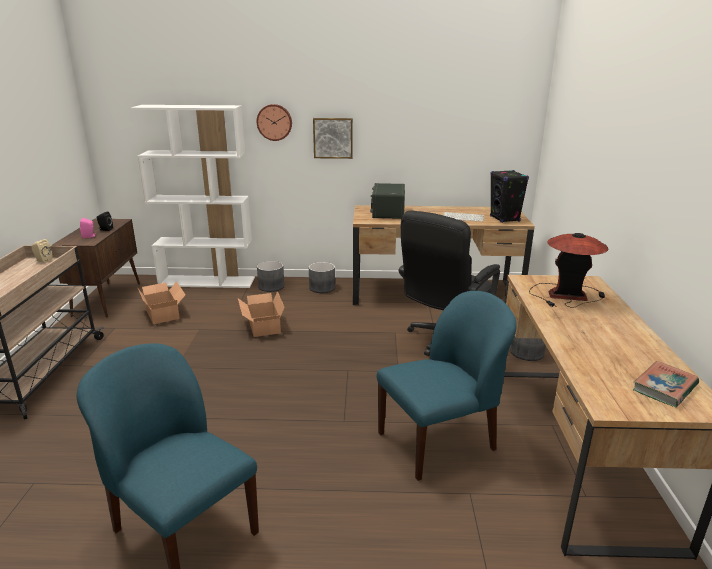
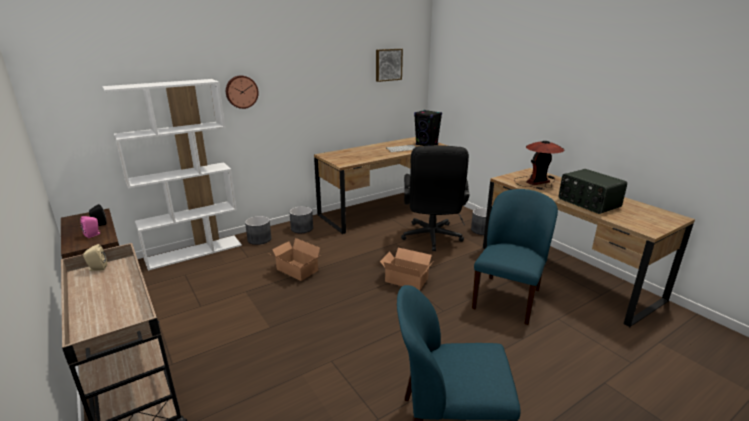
camera: 35 degrees left, 0 degrees up
cardboard box [137,281,185,324] -> cardboard box moved to [380,247,433,291]
picture [313,118,353,159] -> picture moved to [376,49,403,82]
radio [370,183,405,219] -> radio moved to [559,169,627,214]
book [633,361,699,407] -> none

